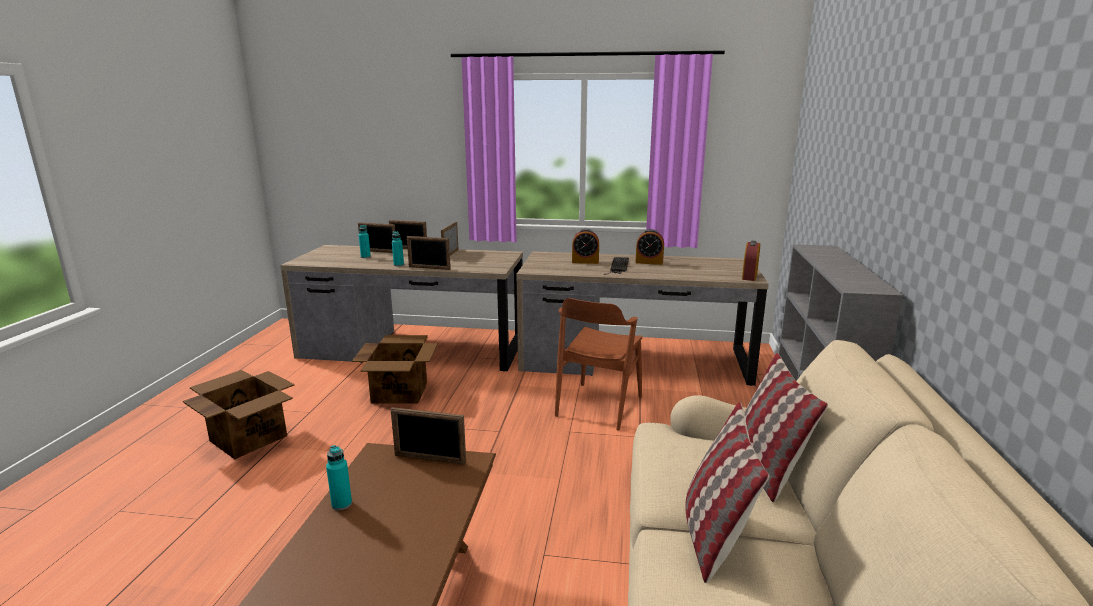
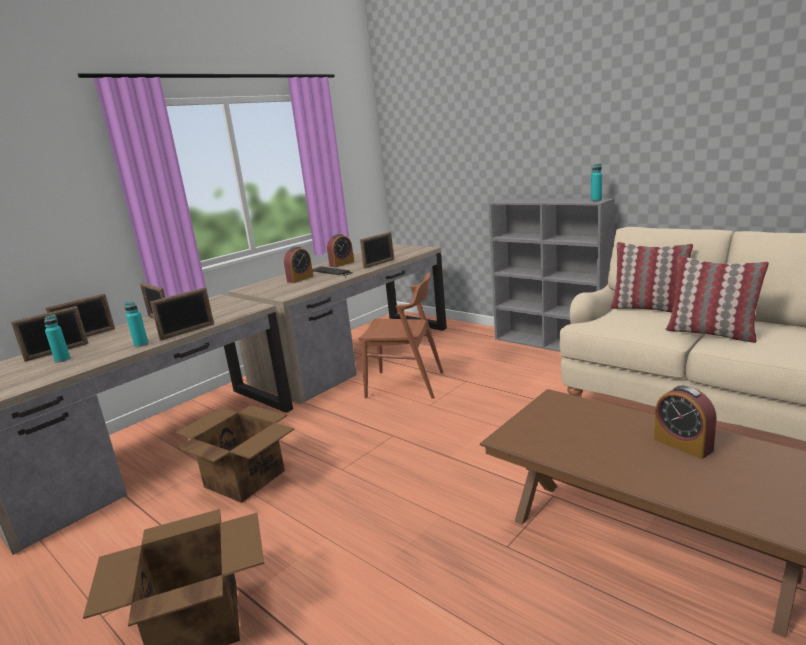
camera: 55 degrees left, 0 degrees up
turquoise bottle [326,445,352,510] -> turquoise bottle moved to [591,163,602,201]
picture frame [391,407,466,465] -> picture frame moved to [360,232,394,269]
brown chair [555,298,642,431] -> brown chair turned 45 degrees counterclockwise [358,272,443,399]
alarm clock [742,241,760,281] -> alarm clock moved to [654,386,717,459]

